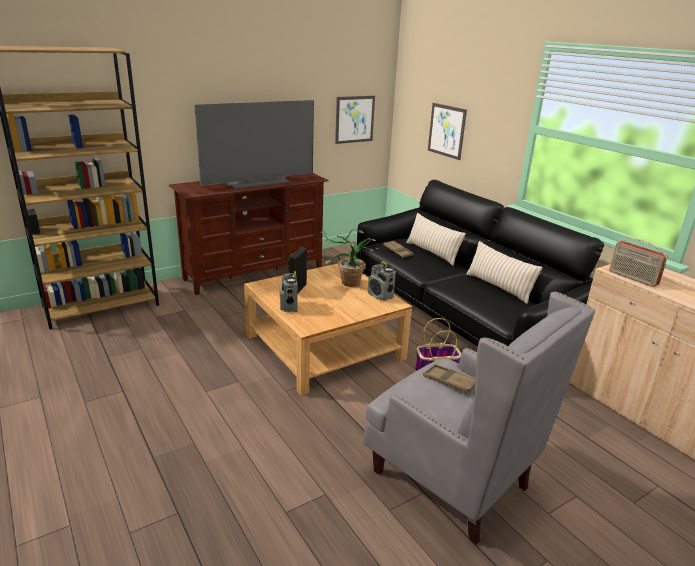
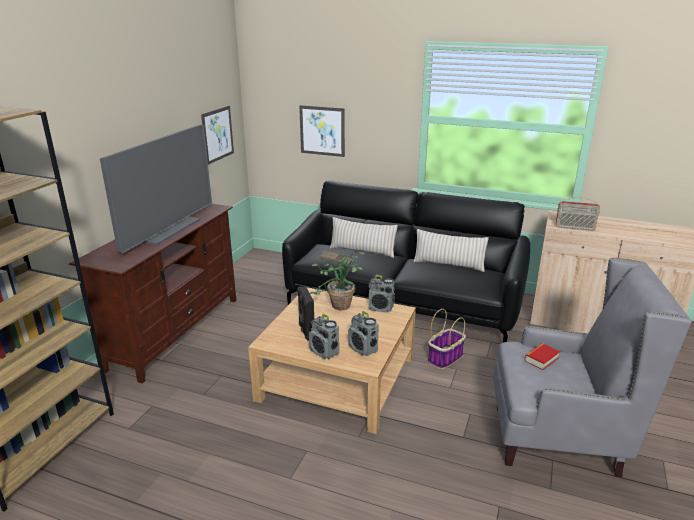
camera: 35 degrees left, 0 degrees up
brown tray [423,364,476,393] -> book [524,343,560,370]
none -> radio [348,311,379,356]

